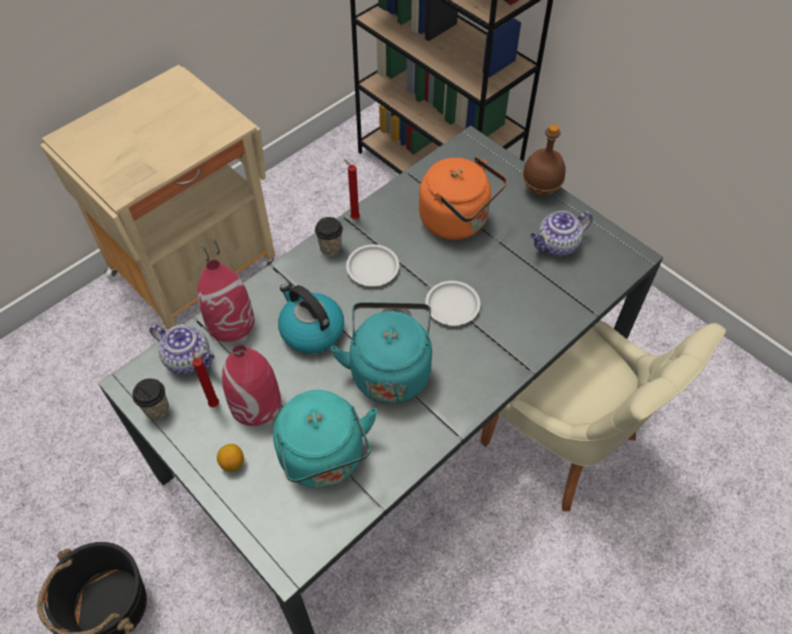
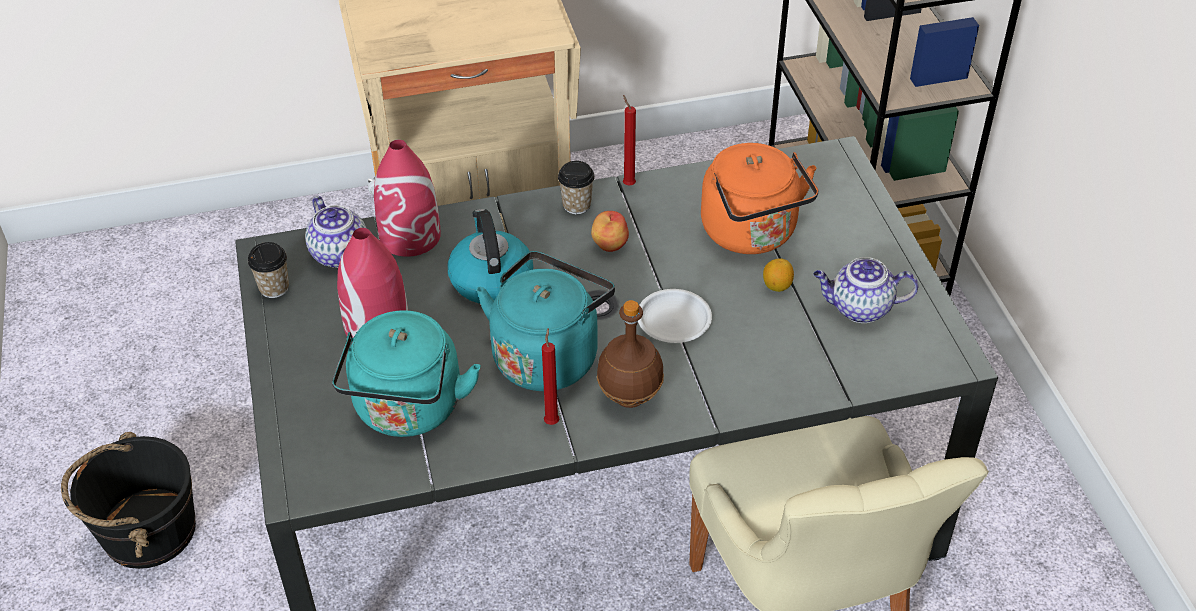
camera: 30 degrees right, 10 degrees down
red candle [191,349,219,407] -> red candle moved to [542,328,559,425]
lemon [217,444,244,472] -> lemon moved to [763,258,794,292]
white plate [346,244,399,286] -> apple [591,211,629,252]
brown bottle [522,124,566,196] -> brown bottle moved to [597,300,664,408]

